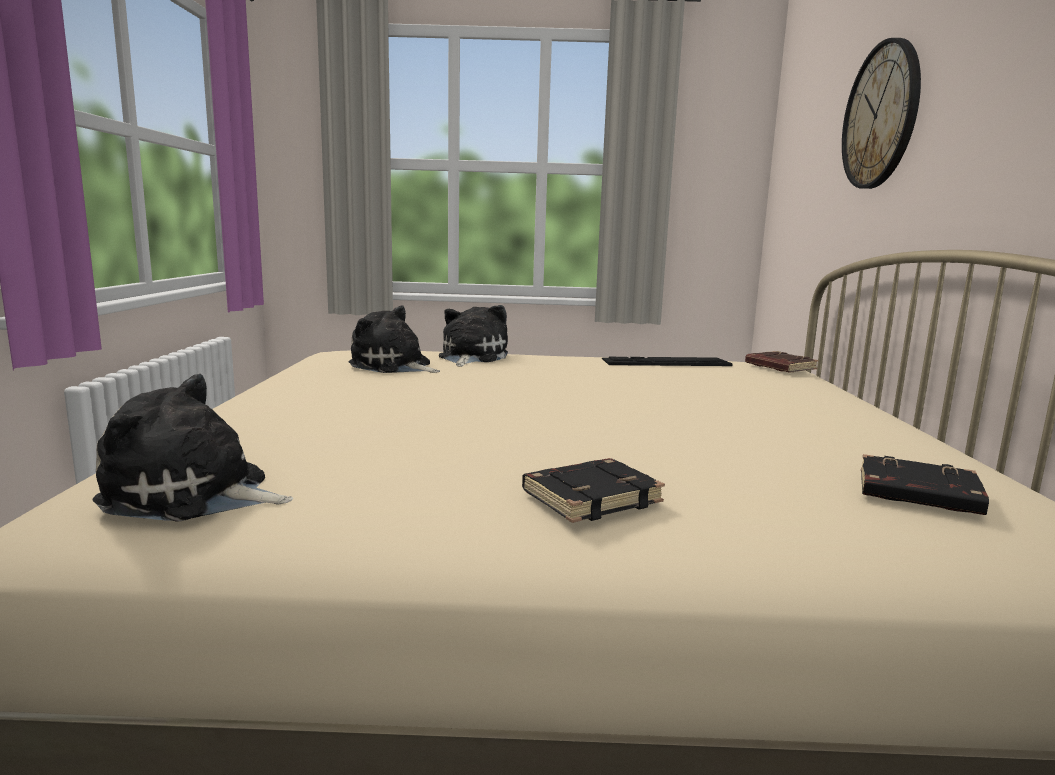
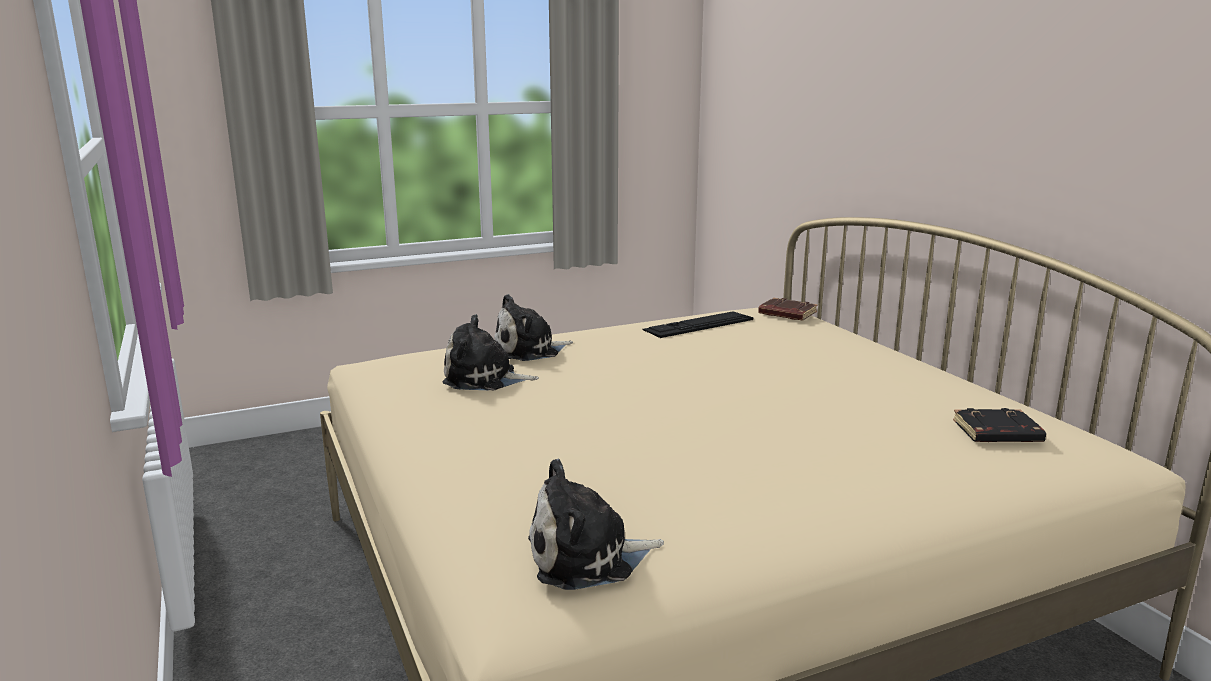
camera: 25 degrees left, 5 degrees up
plush toy [439,305,508,367] -> plush toy turned 105 degrees counterclockwise [494,294,573,361]
black book [522,458,665,523] -> none
wall clock [842,38,921,189] -> none

